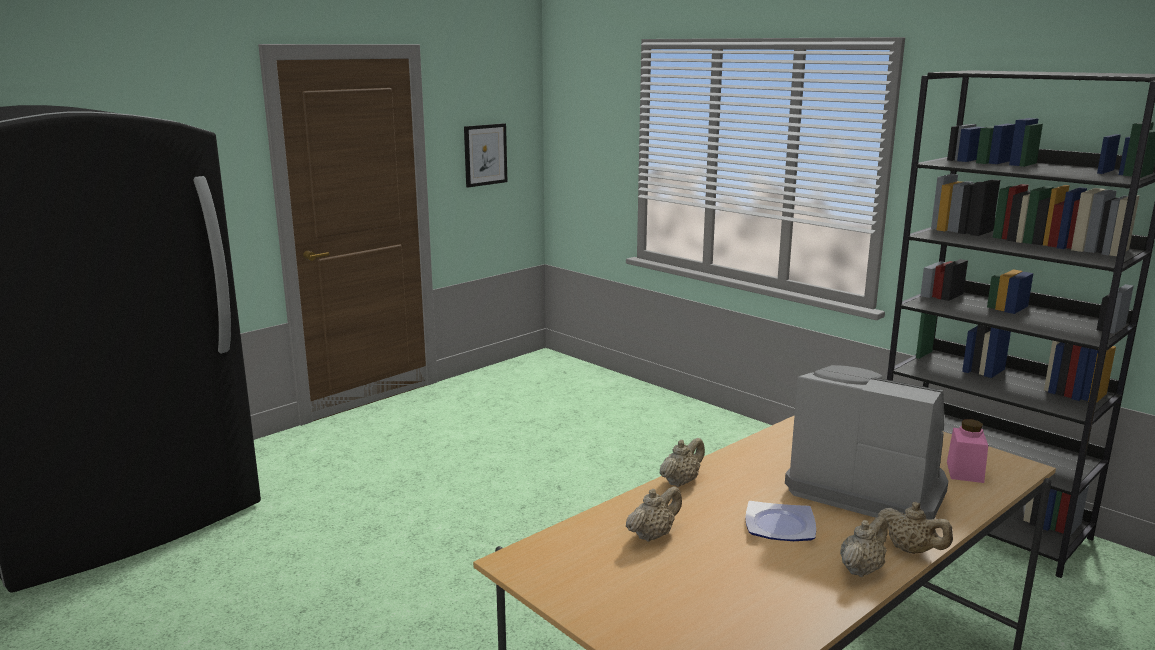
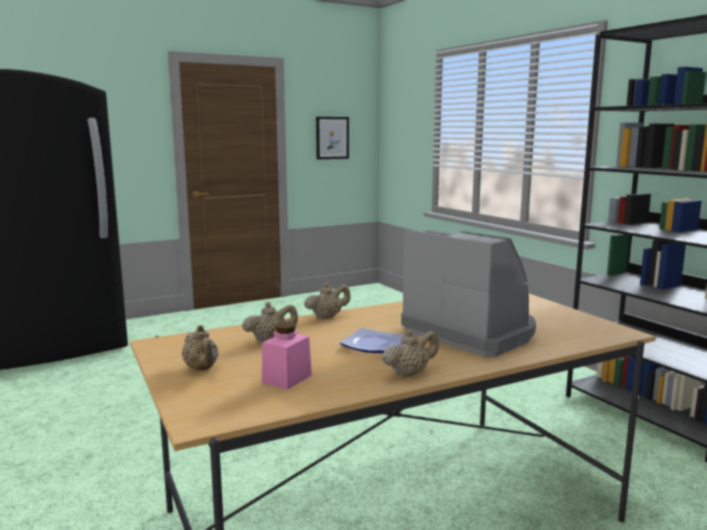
camera: 15 degrees right, 5 degrees down
beige teapot [878,502,953,554] -> beige teapot moved to [182,325,219,370]
pink jar [947,419,988,483] -> pink jar moved to [262,322,312,390]

